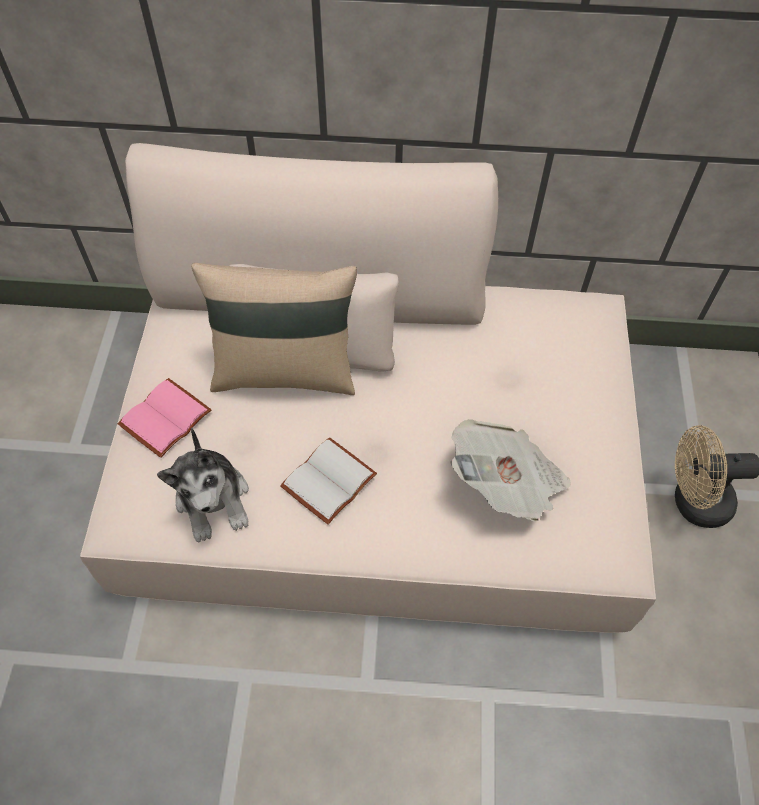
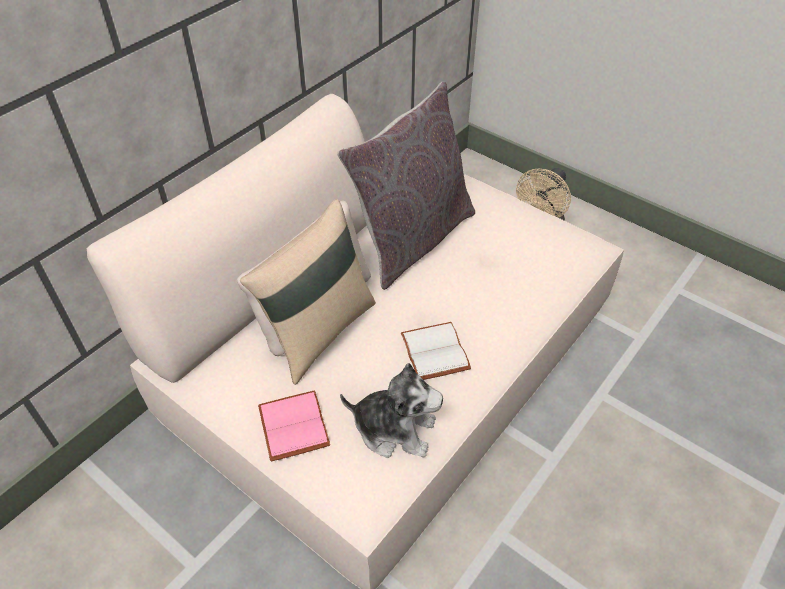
camera: 55 degrees left, 10 degrees down
newspaper [450,419,571,522] -> none
none -> grey pillow [337,81,475,290]

